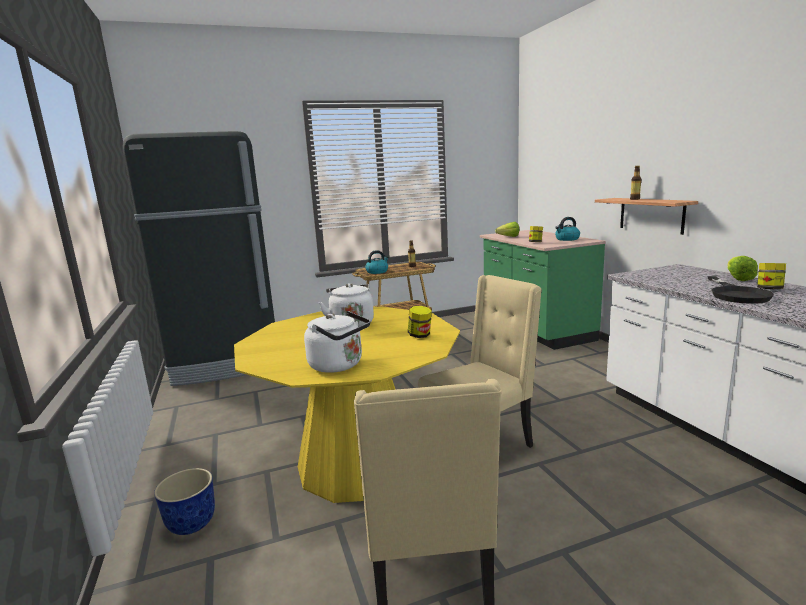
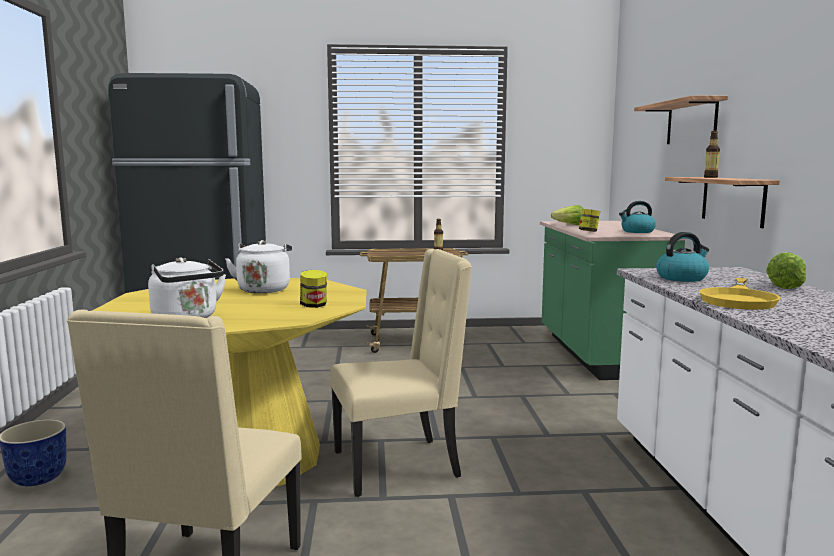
camera: 15 degrees right, 5 degrees down
kettle [365,250,389,274] -> kettle moved to [656,232,709,282]
black frying pan [707,276,774,304] -> yellow frying pan [699,278,781,310]
jar [757,263,786,289] -> none
none -> shelf [634,95,728,144]

